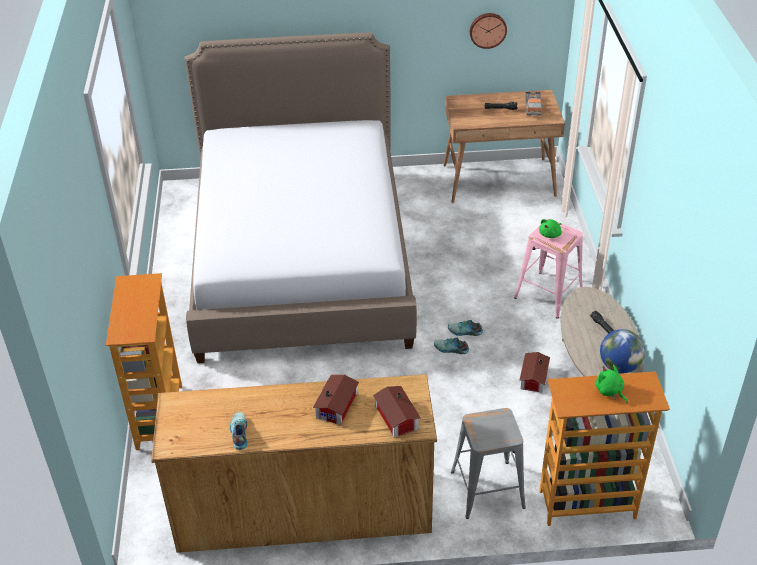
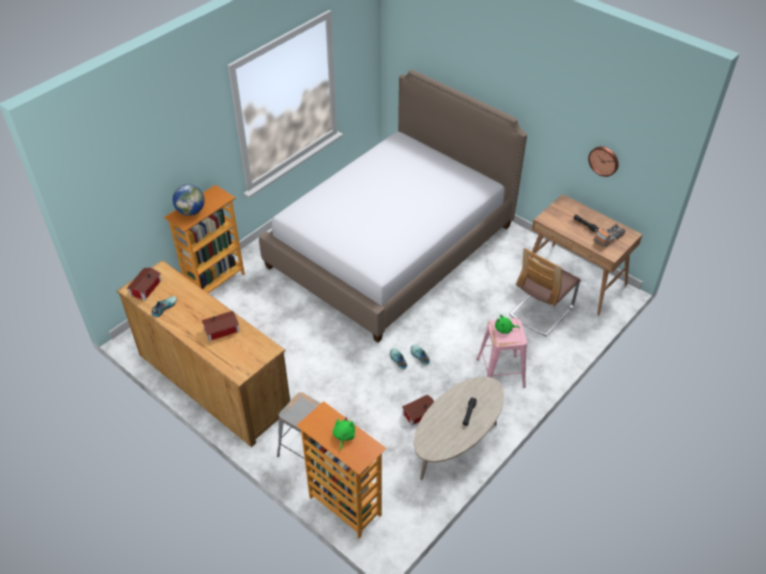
camera: 45 degrees right, 5 degrees up
toy house [373,386,421,438] -> toy house moved to [126,268,161,301]
globe [600,329,645,373] -> globe moved to [173,184,205,216]
none -> chair [509,248,581,336]

